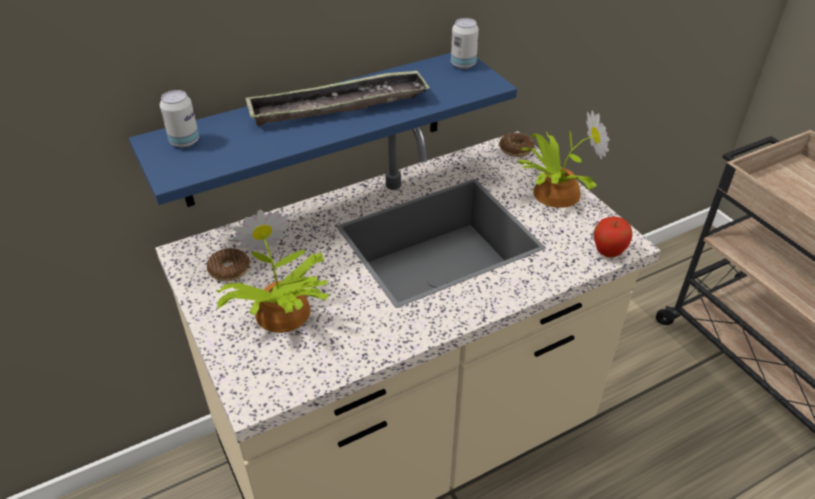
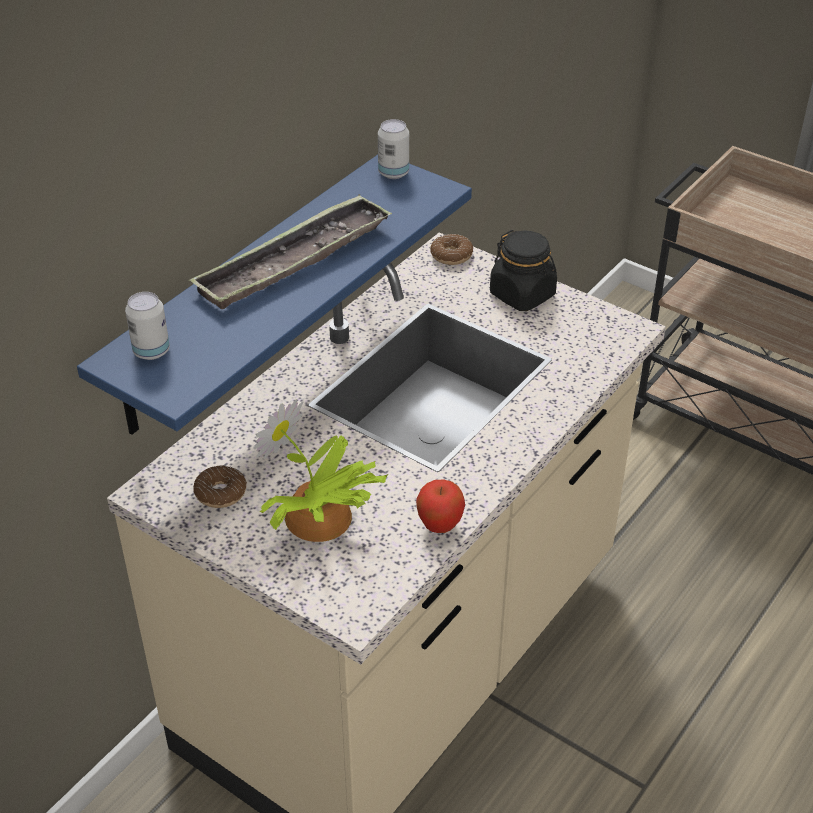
camera: 25 degrees left, 0 degrees up
potted plant [518,110,610,208] -> black jar [490,230,557,311]
apple [594,217,632,258] -> apple moved to [416,479,465,533]

